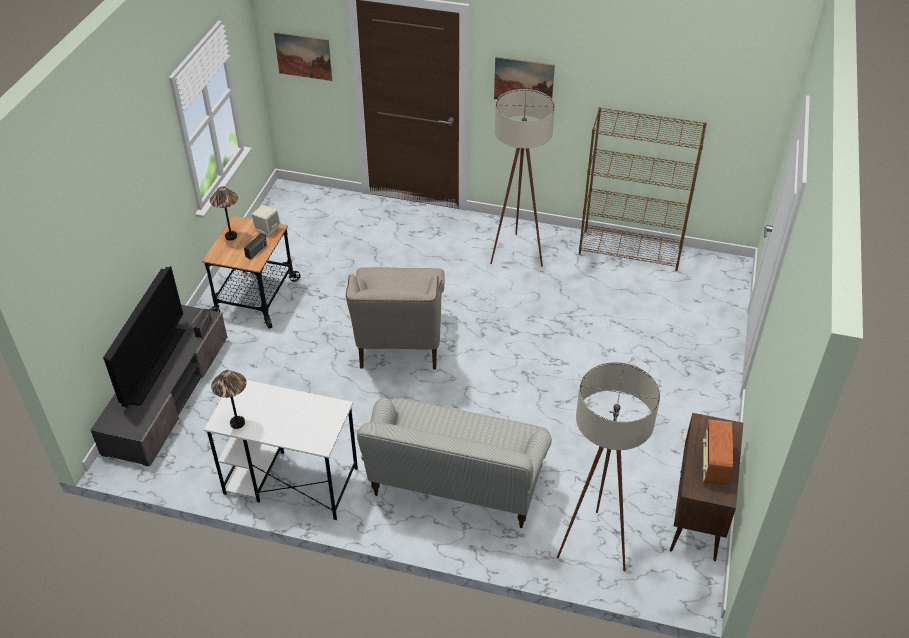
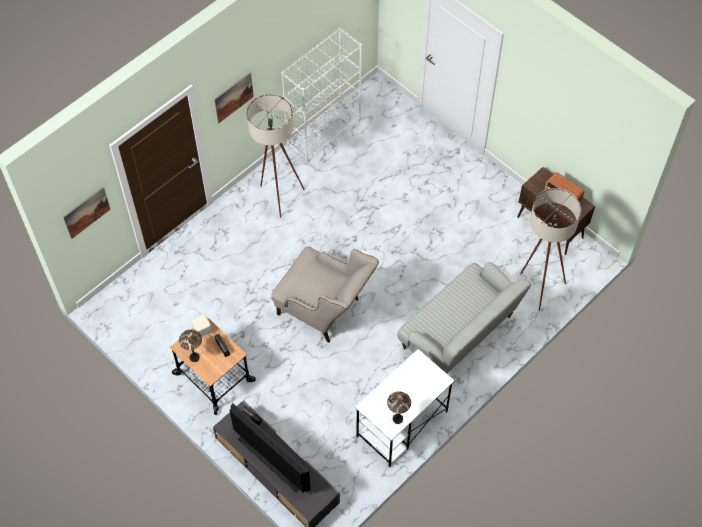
camera: 60 degrees left, 15 degrees up
brown bookcase [579,107,707,271] -> white bookcase [281,28,362,162]

